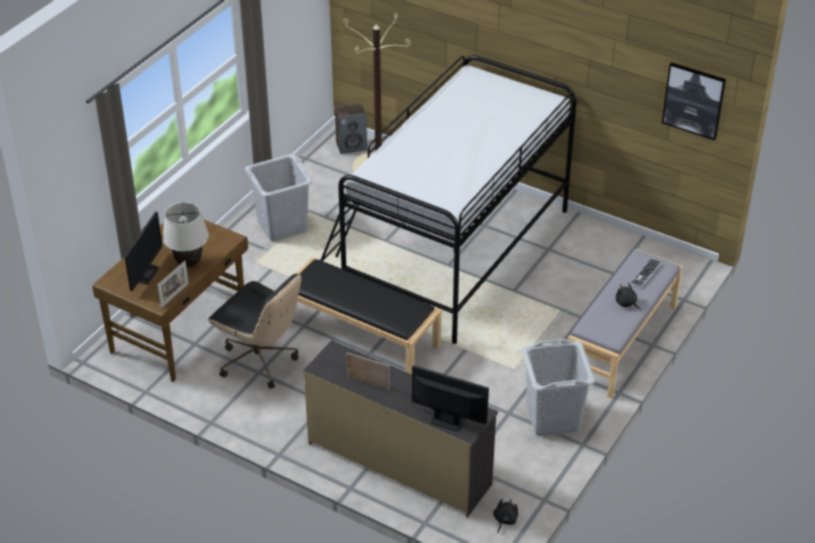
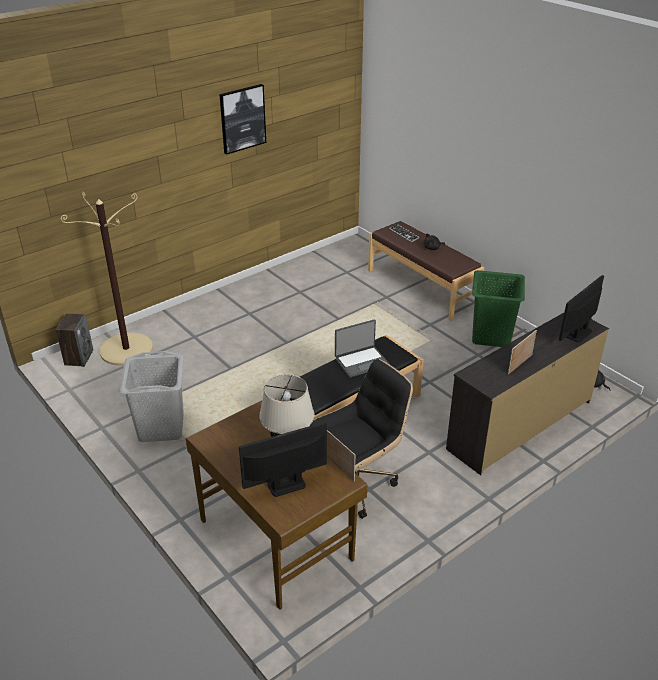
camera: 70 degrees left, 5 degrees down
monitor [125,212,162,291] -> monitor turned 60 degrees counterclockwise [239,422,327,497]
black bed [321,55,577,344] -> none
grey laundry basket [522,339,595,436] -> green laundry basket [472,270,525,347]
grey bench [567,249,682,398] -> brown bench [368,221,484,321]
picture [662,62,726,140] -> picture moved to [219,84,266,155]
none -> laptop [335,319,390,378]

